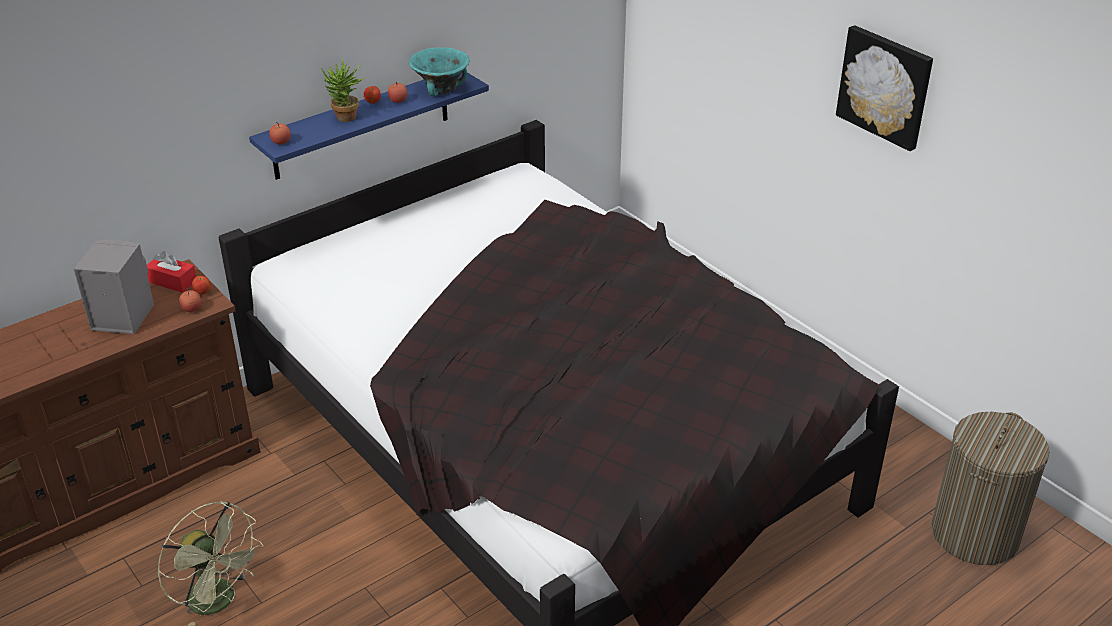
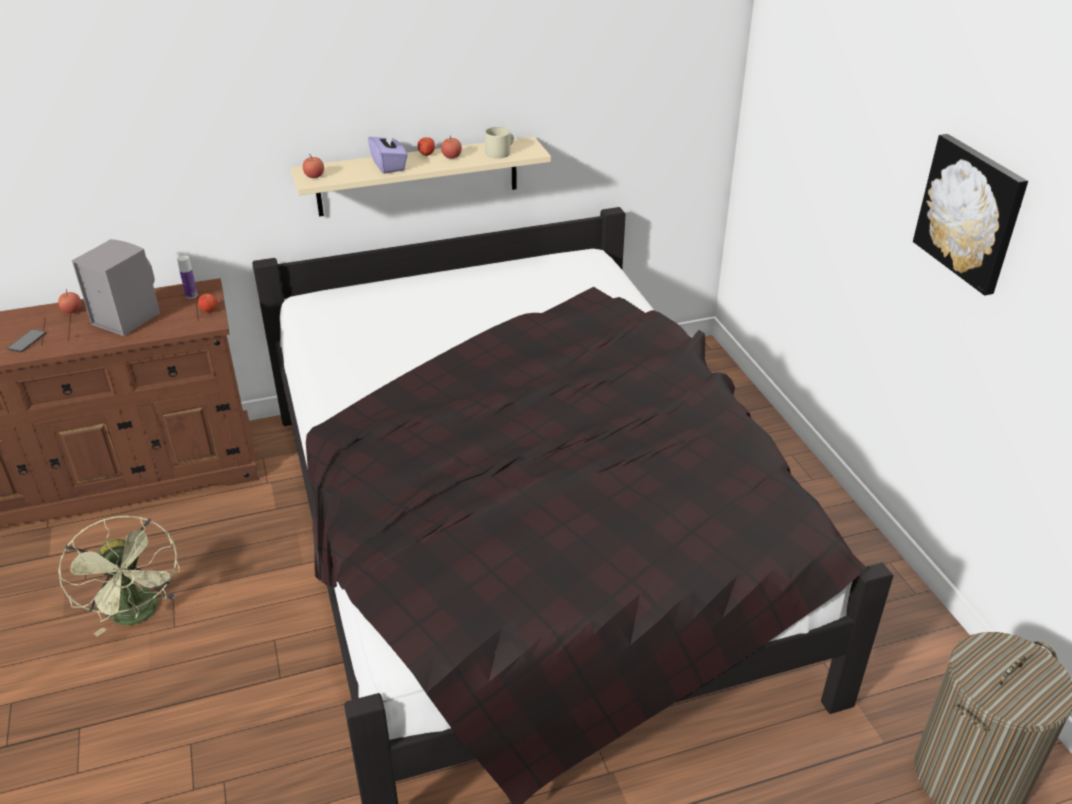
camera: 20 degrees right, 0 degrees up
red tissue box [147,251,196,293] -> bottle [177,255,198,299]
apple [179,289,202,312] -> apple moved to [58,289,81,313]
blue shelf [249,72,489,180] -> beige shelf [291,137,551,217]
potted plant [321,59,364,122] -> purple tissue box [368,130,408,174]
turquoise bowl [409,48,469,96] -> beige mug [485,127,514,159]
none -> phone [7,329,46,352]

